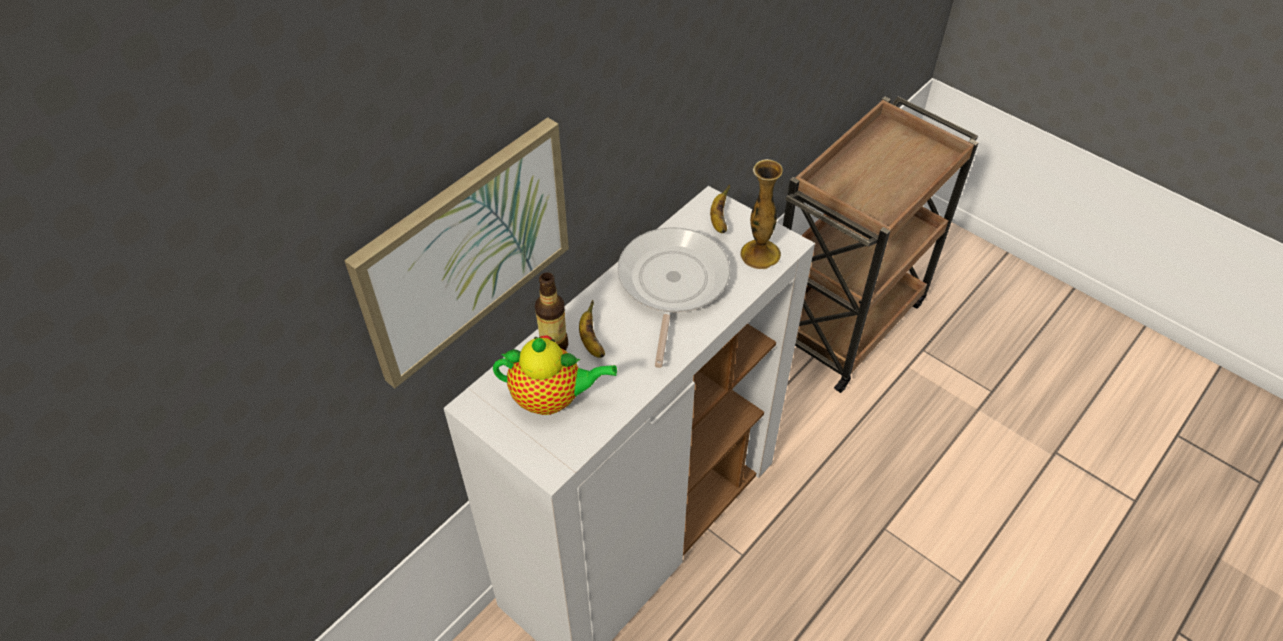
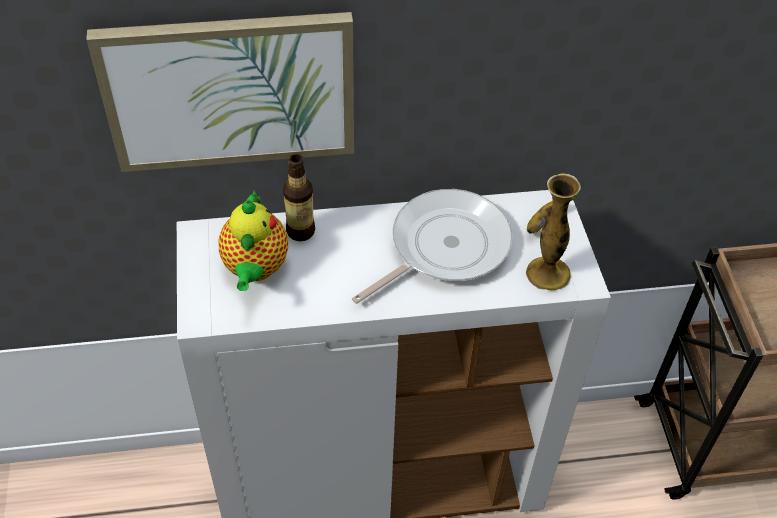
camera: 40 degrees right, 0 degrees up
teapot [493,335,617,415] -> teapot turned 45 degrees clockwise [218,191,288,291]
banana [579,300,605,358] -> none

